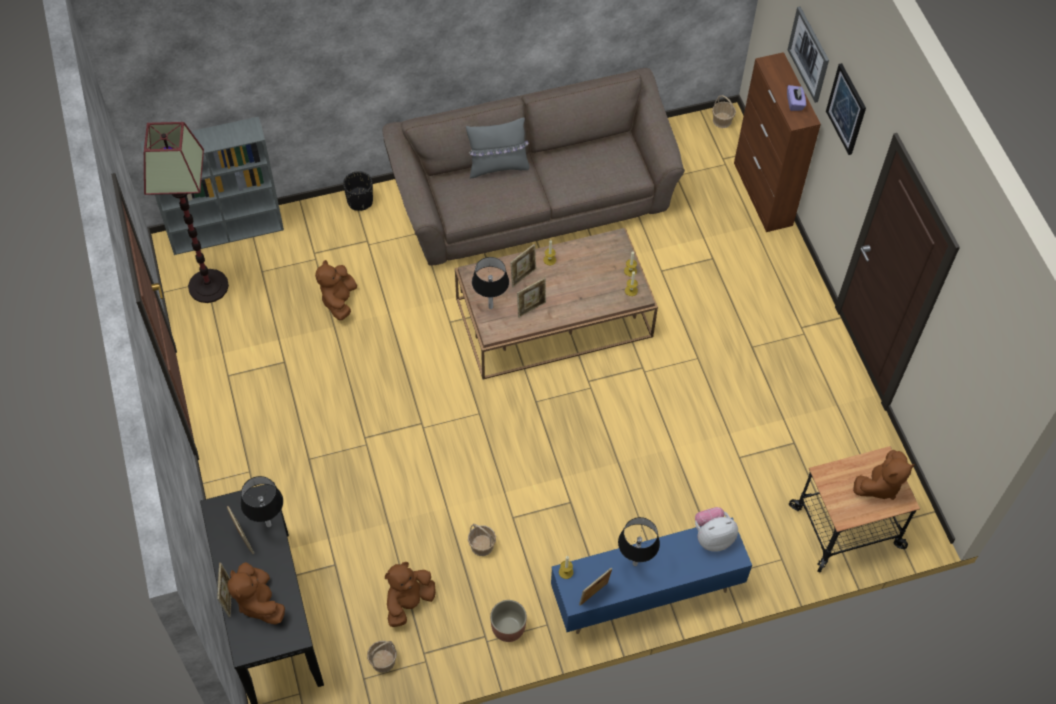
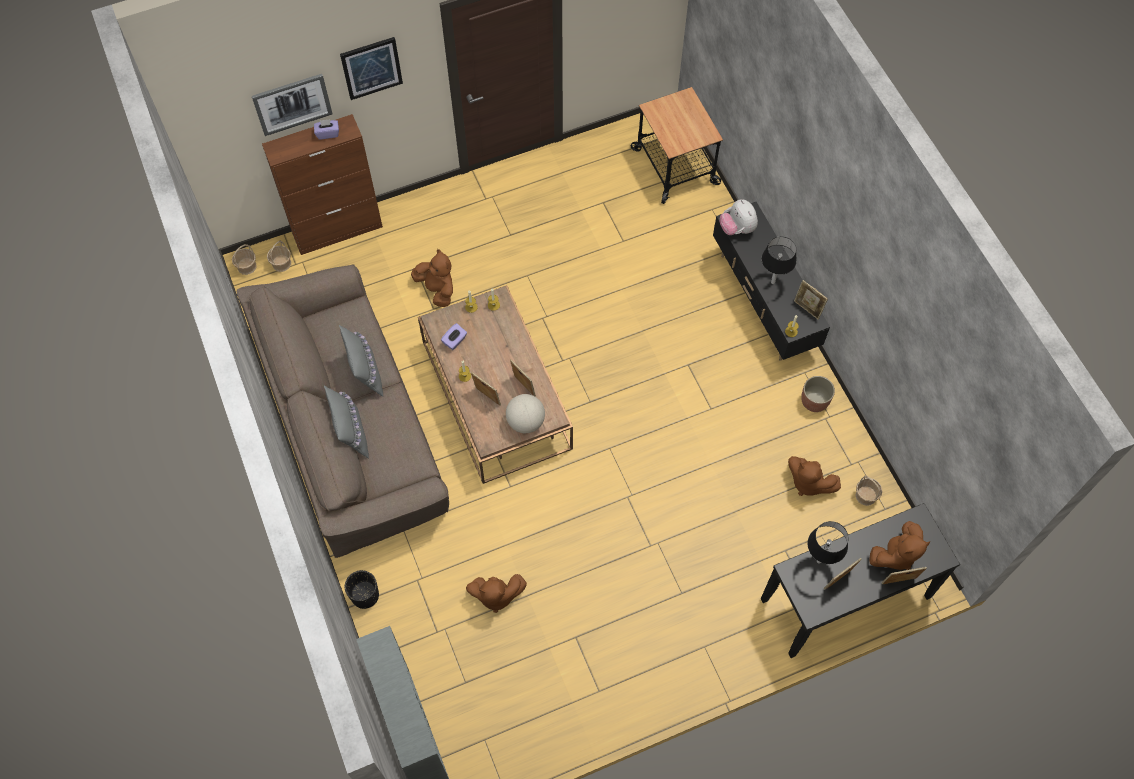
camera: 95 degrees left, 5 degrees up
floor lamp [144,122,229,303] -> none
basket [468,524,496,556] -> basket moved to [267,241,291,272]
black table lamp [472,257,509,309] -> globe [506,394,545,433]
blue tv stand [551,517,752,634] -> black tv stand [713,202,830,361]
brown plush toy [853,450,915,500] -> brown plush toy moved to [411,249,453,307]
none -> grey pillow [339,325,383,397]
none -> purple tissue box [441,323,467,350]

